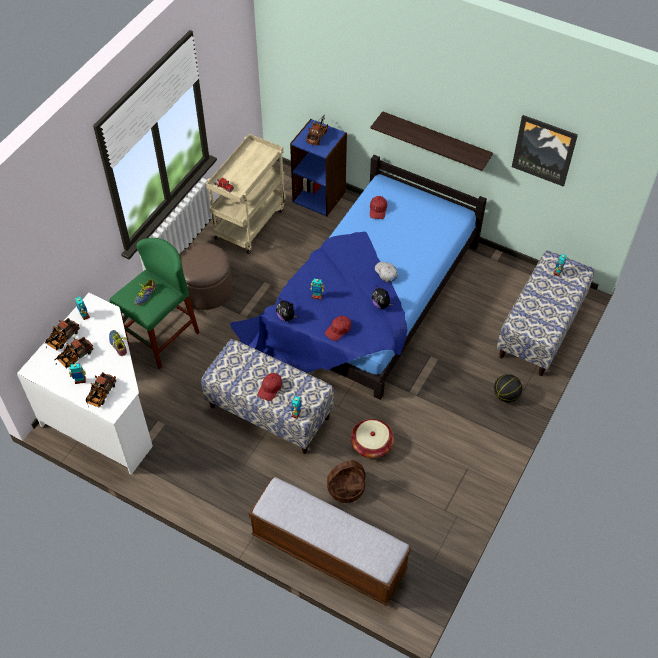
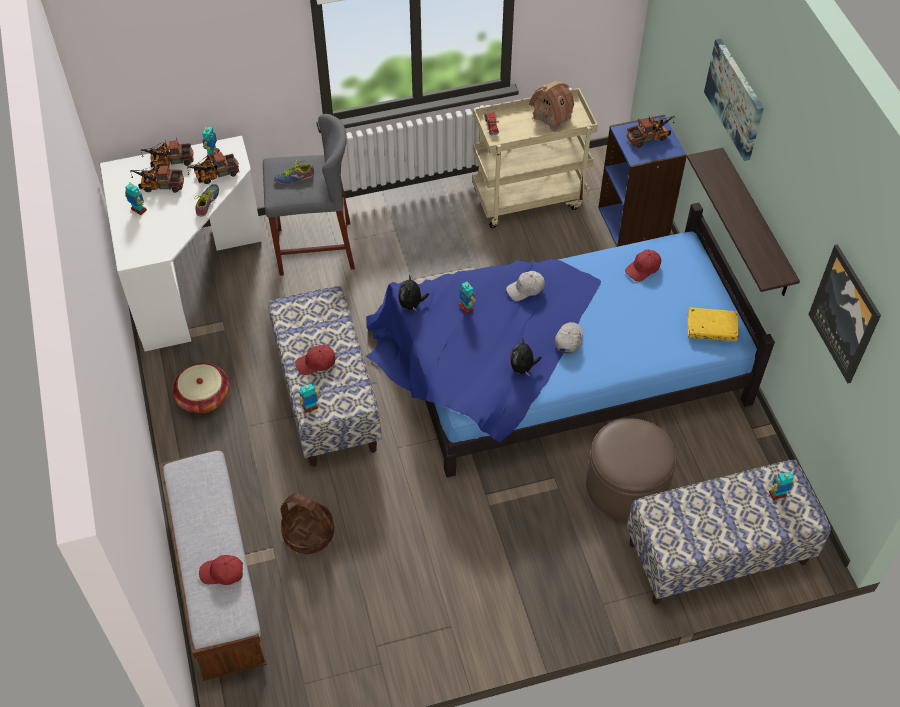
camera: 45 degrees right, 0 degrees up
toy truck [86,372,116,408] -> toy truck moved to [187,150,239,184]
green stool [109,238,200,369] -> grey stool [263,114,355,276]
brown ottoman [179,243,233,310] -> brown ottoman moved to [586,418,677,521]
red cap [325,316,351,341] -> red cap moved to [199,555,243,585]
basket [351,419,394,458] -> basket moved to [172,363,230,413]
basketball [494,374,522,403] -> none
none -> white cap [506,271,545,301]
none -> toy house [529,81,574,132]
none -> yellow book [688,308,739,341]
none -> picture [704,39,764,161]

